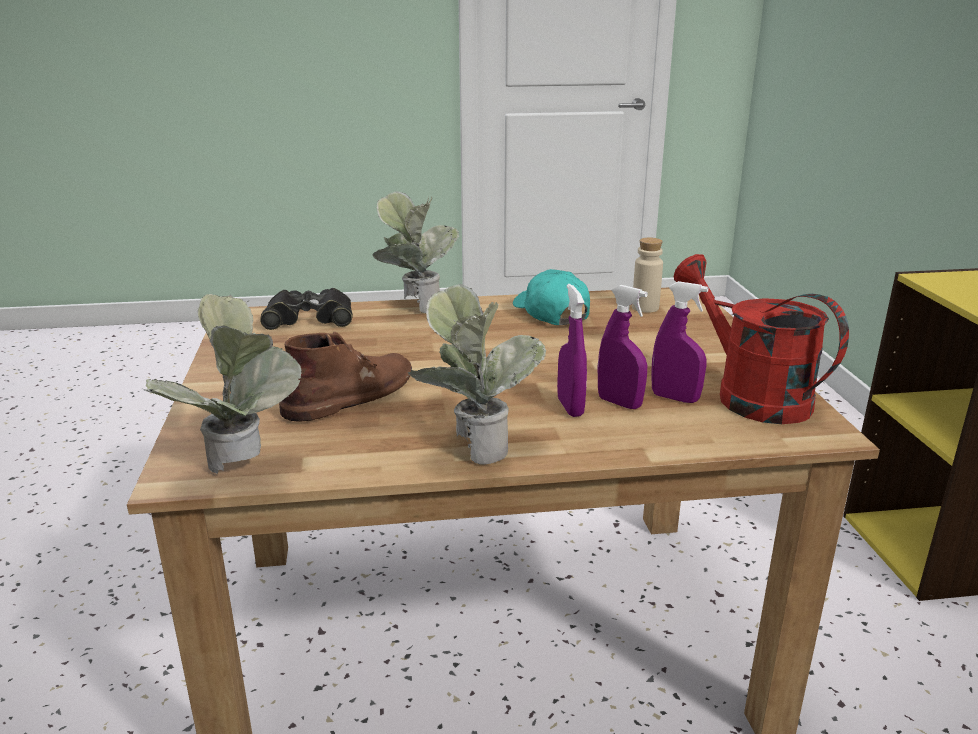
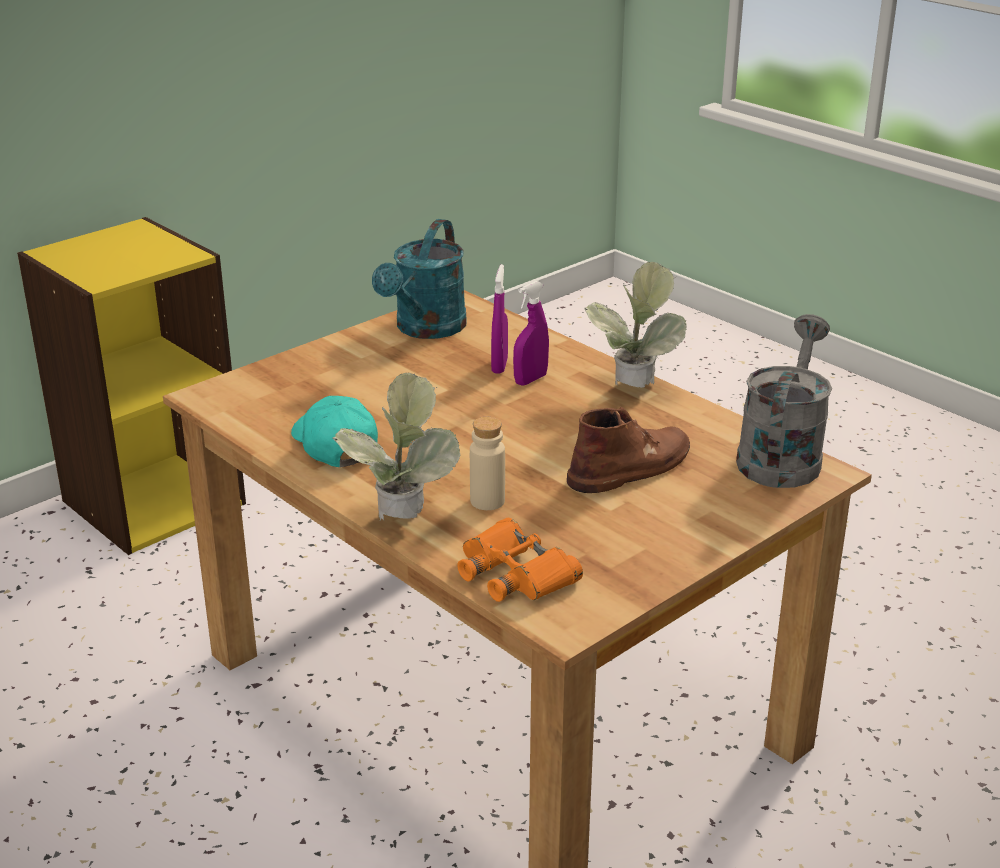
camera: 125 degrees left, 5 degrees up
potted plant [145,294,302,474] -> grey watering can [736,314,832,488]
black binoculars [260,288,353,330] -> orange binoculars [457,518,583,602]
brown boot [279,332,412,422] -> brown boot turned 135 degrees clockwise [567,407,690,493]
turquoise cap [513,269,590,325] -> turquoise cap turned 120 degrees clockwise [291,396,378,467]
beige bottle [632,238,663,313] -> beige bottle moved to [470,417,505,510]
purple spray bottle [651,281,708,403] -> none
red watering can [674,254,849,424] -> turquoise watering can [372,219,467,339]

